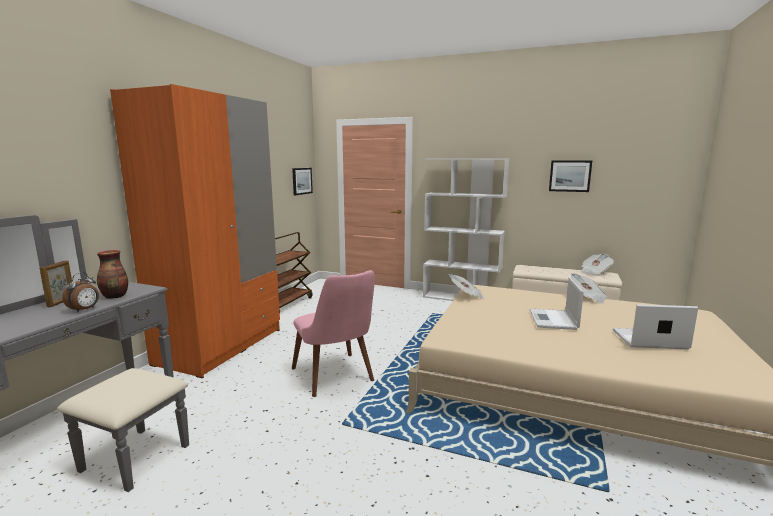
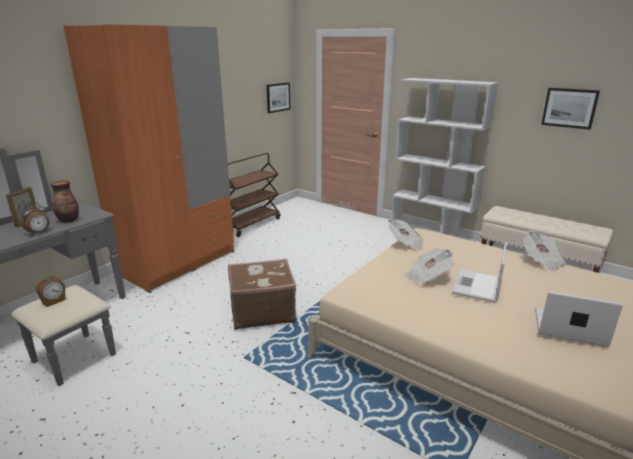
camera: 15 degrees right, 10 degrees up
pink chair [292,270,375,397] -> brown suitcase [228,258,296,330]
newspaper [580,254,614,275] -> newspaper moved to [404,248,454,285]
none -> alarm clock [36,275,66,307]

